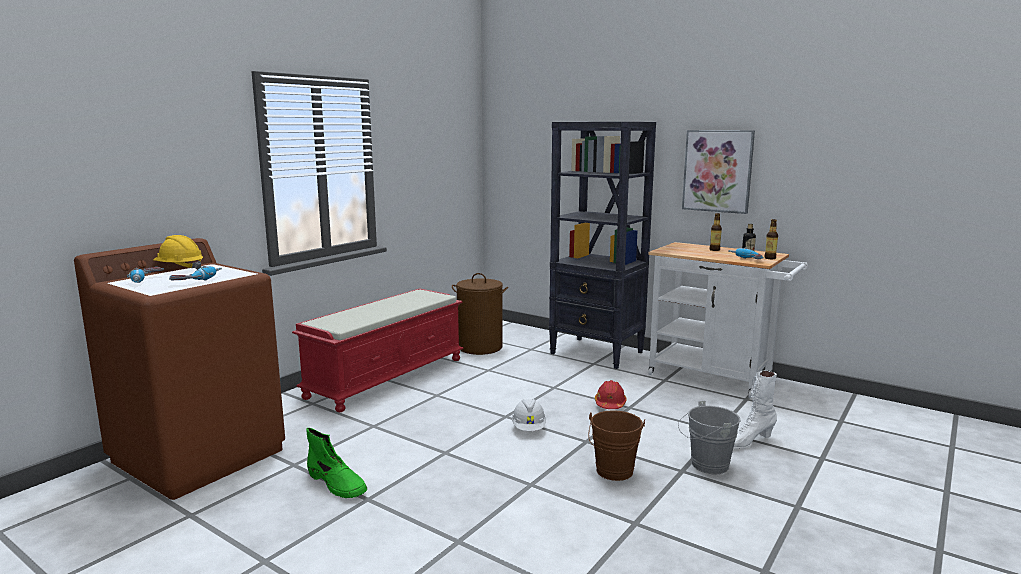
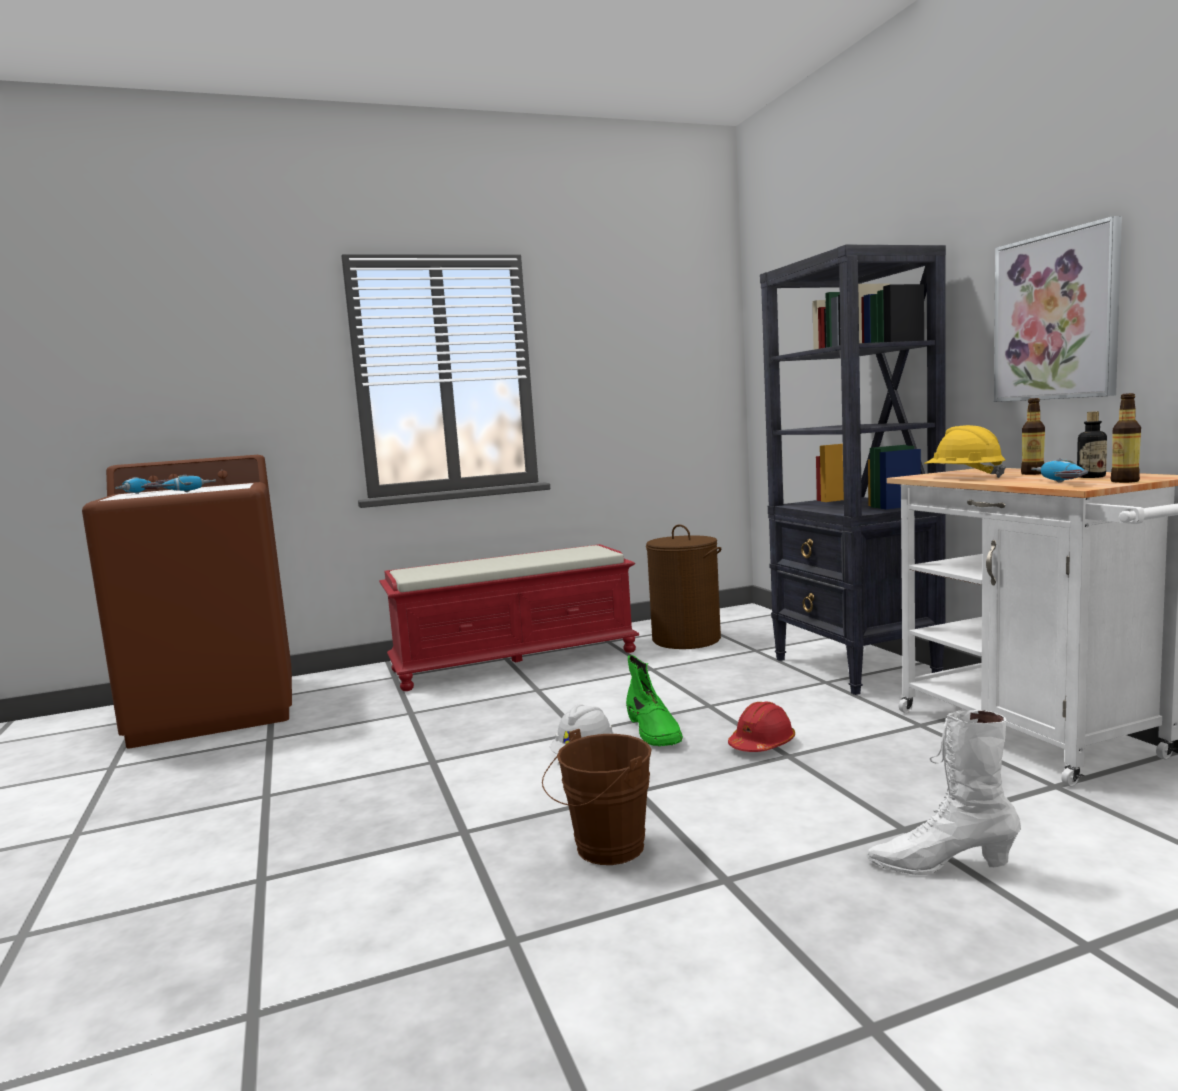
camera: 35 degrees right, 5 degrees down
yellow hard hat [153,235,203,270] -> yellow hard hat moved to [924,425,1006,478]
green boot [306,428,367,498] -> green boot moved to [626,655,683,746]
grey bucket [678,401,740,474] -> none

